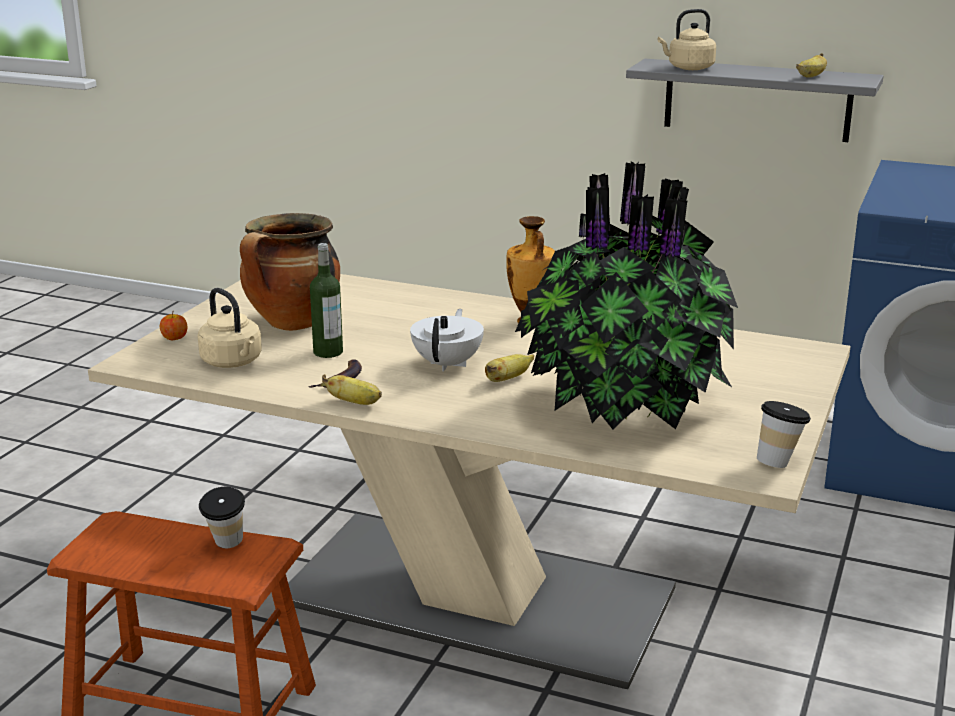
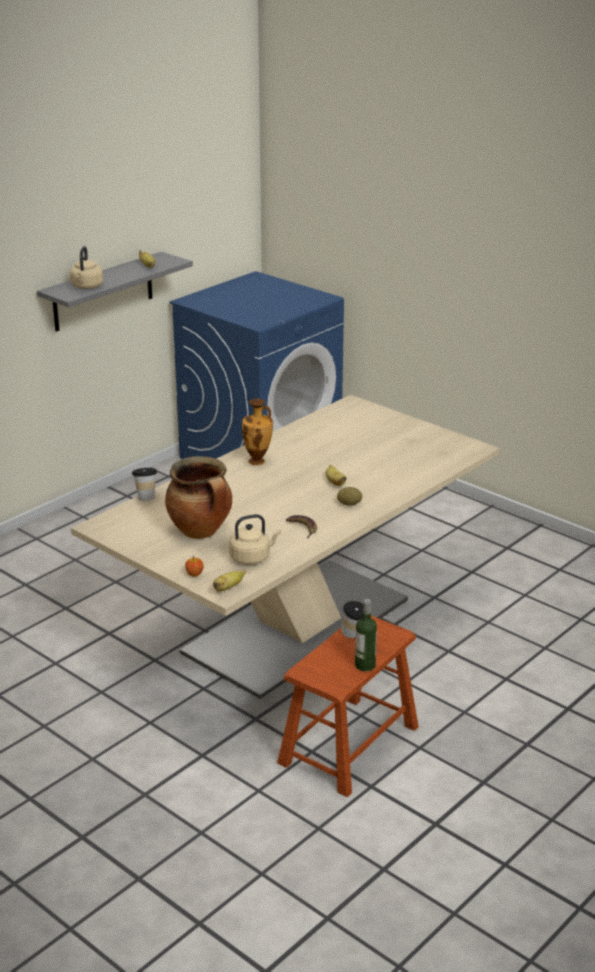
camera: 70 degrees left, 5 degrees up
bottle [310,243,343,358] -> bottle moved to [355,599,377,671]
banana [322,374,382,405] -> banana moved to [213,570,246,592]
white teapot [410,309,484,371] -> none
potted plant [515,161,738,429] -> none
cup [757,401,811,468] -> cup moved to [132,468,157,501]
none -> potato [337,487,362,506]

